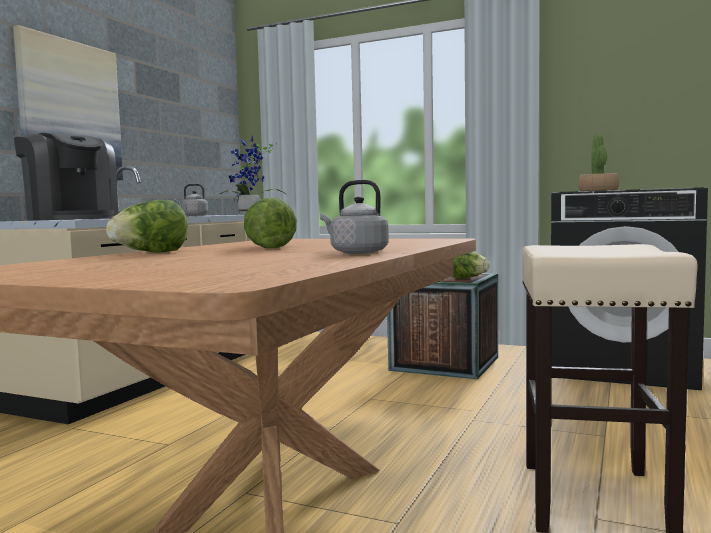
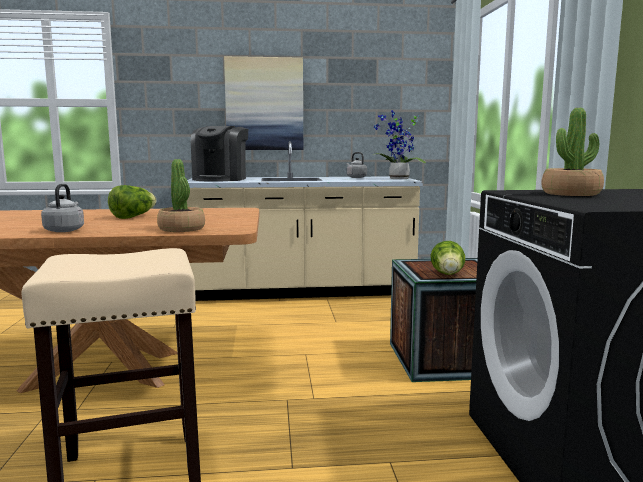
camera: 60 degrees right, 5 degrees up
lettuce [106,200,188,253] -> none
none -> potted plant [157,159,205,232]

